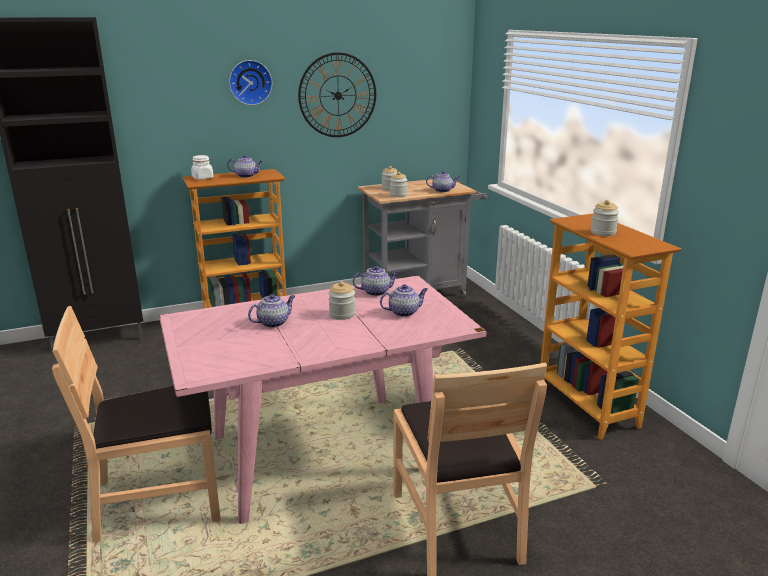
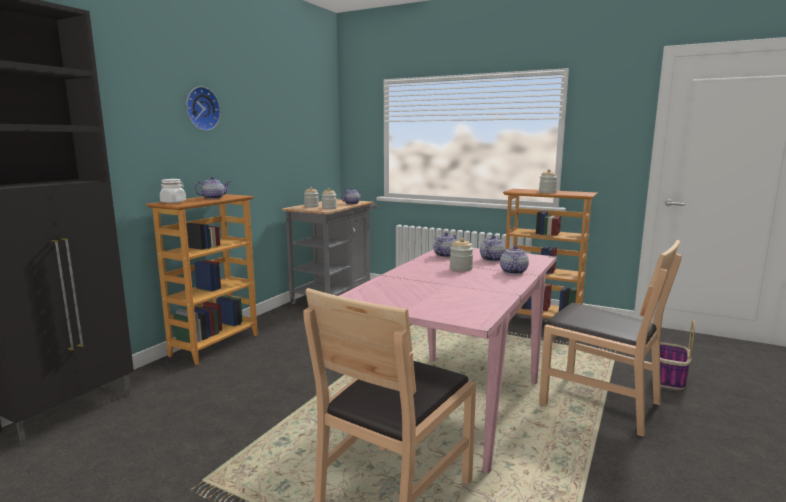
camera: 40 degrees left, 10 degrees down
teapot [248,294,295,328] -> teapot moved to [500,245,529,274]
wall clock [298,52,376,137] -> none
none -> basket [660,320,695,390]

